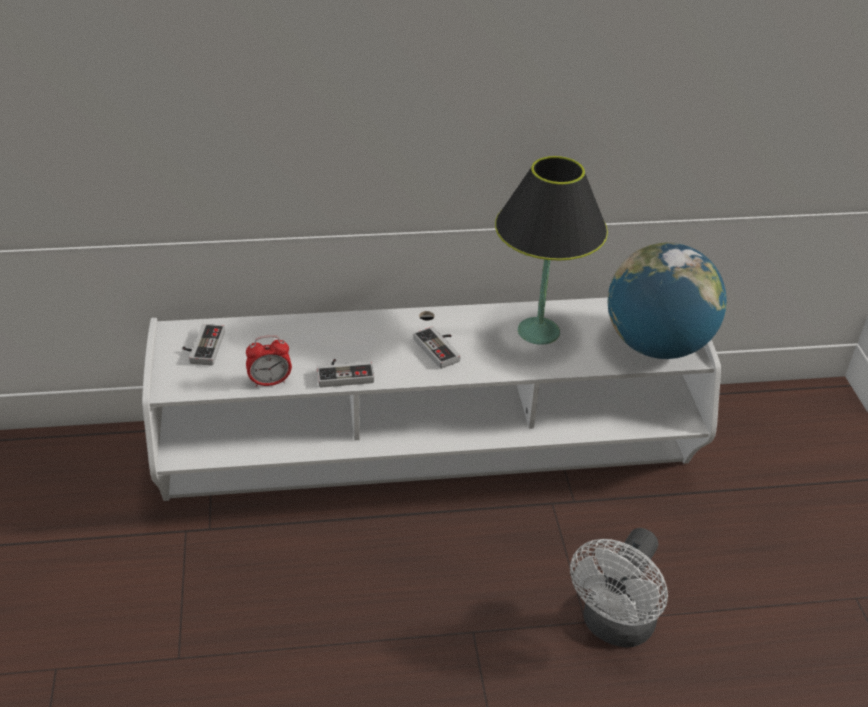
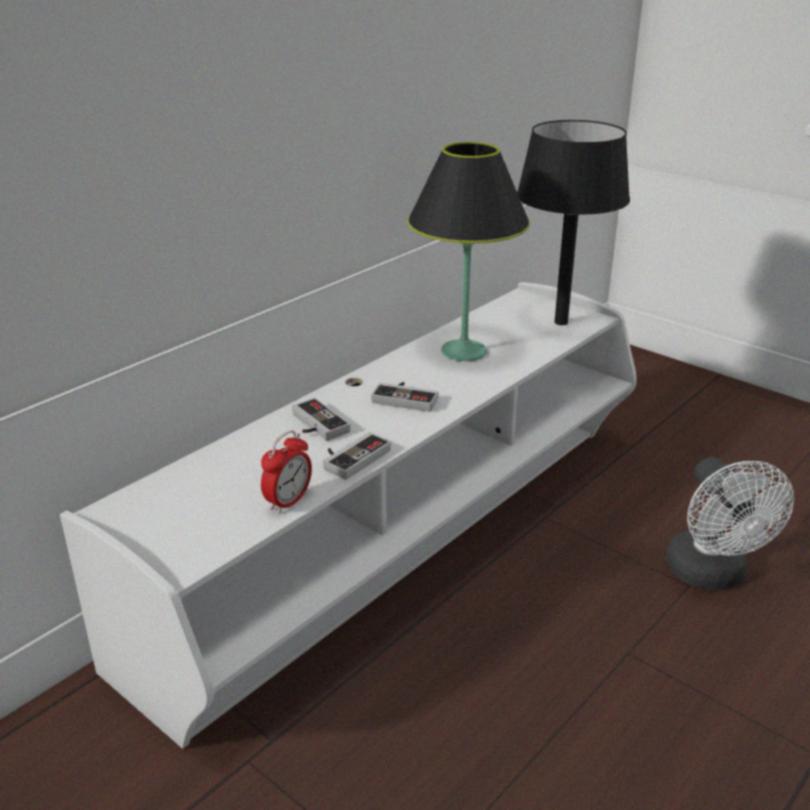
camera: 40 degrees left, 10 degrees down
game controller [182,324,225,365] -> game controller moved to [292,398,350,441]
globe [608,243,727,359] -> black table lamp [517,120,630,325]

